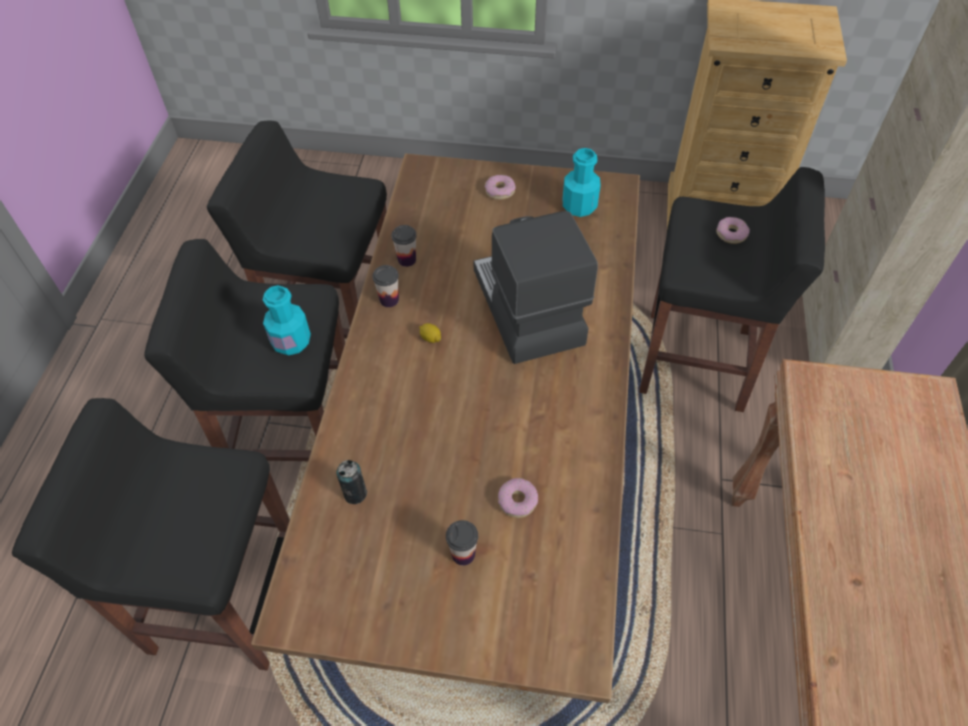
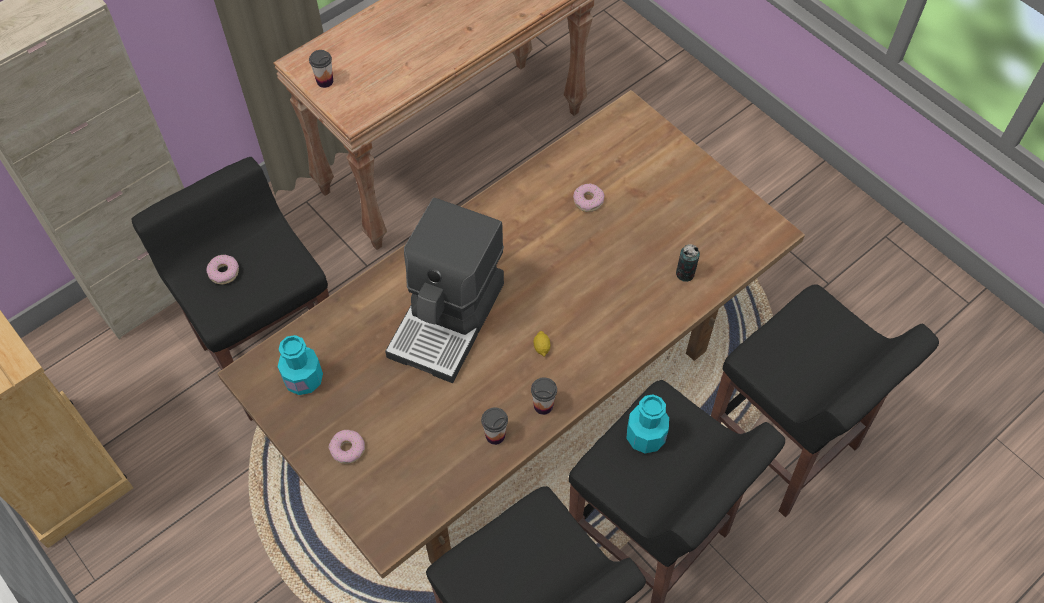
camera: 140 degrees left, 5 degrees up
cup [446,520,478,565] -> cup moved to [309,50,333,88]

